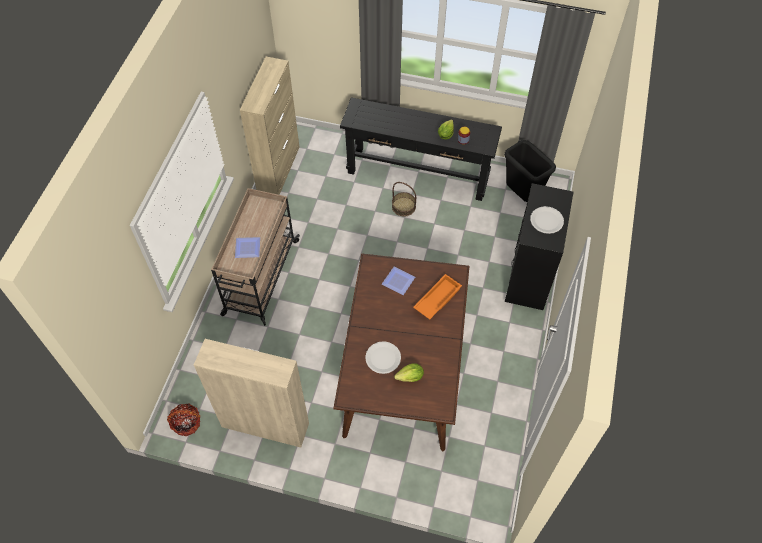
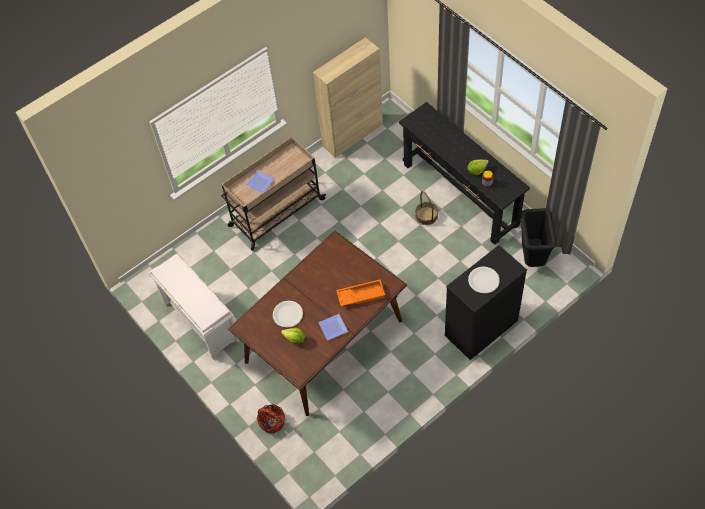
camera: 40 degrees right, 0 degrees up
basket [167,404,200,436] -> basket moved to [257,404,285,434]
beige cabinet [194,339,309,448] -> white bench [148,254,240,360]
plate [382,266,415,295] -> plate moved to [318,314,348,341]

